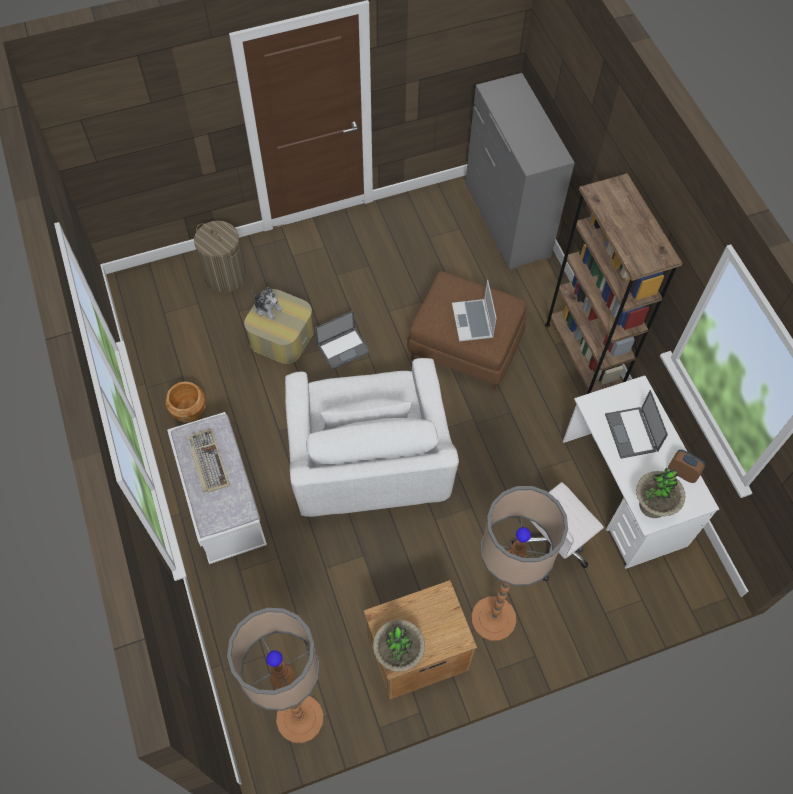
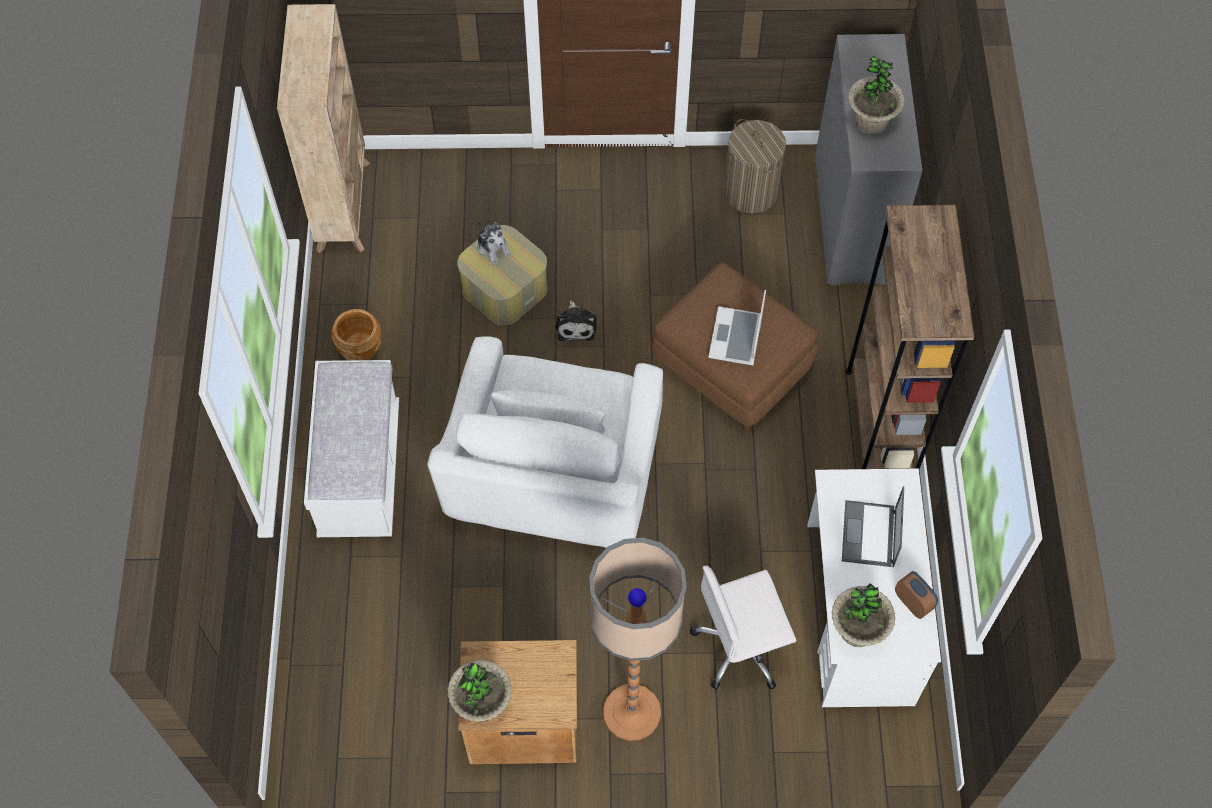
camera: 20 degrees right, 0 degrees up
keyboard [186,428,230,493] -> none
laundry basket [194,221,246,292] -> laundry basket moved to [724,119,786,213]
floor lamp [227,608,324,743] -> none
laptop [315,310,370,370] -> plush toy [556,300,597,341]
none -> beige bookcase [277,4,370,253]
none -> potted plant [848,56,905,135]

